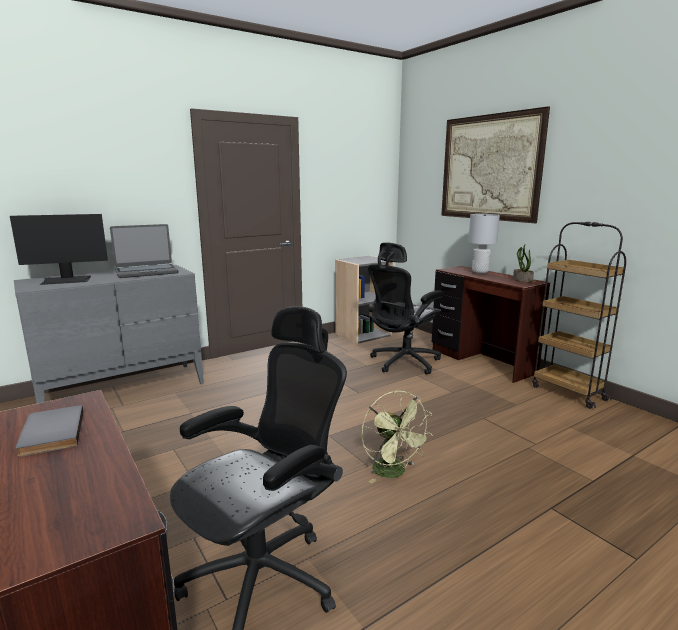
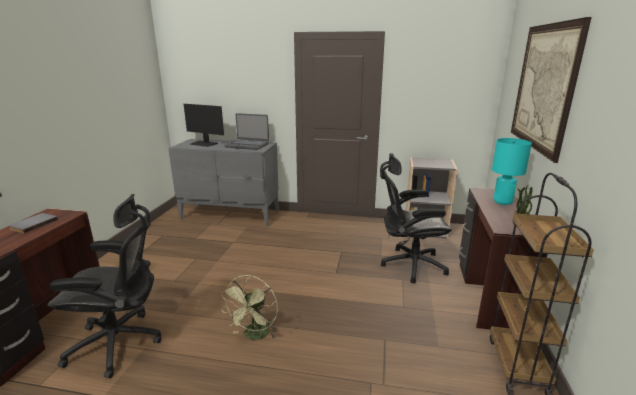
camera: 45 degrees right, 5 degrees up
grey table lamp [468,214,500,274] -> turquoise table lamp [492,138,532,205]

